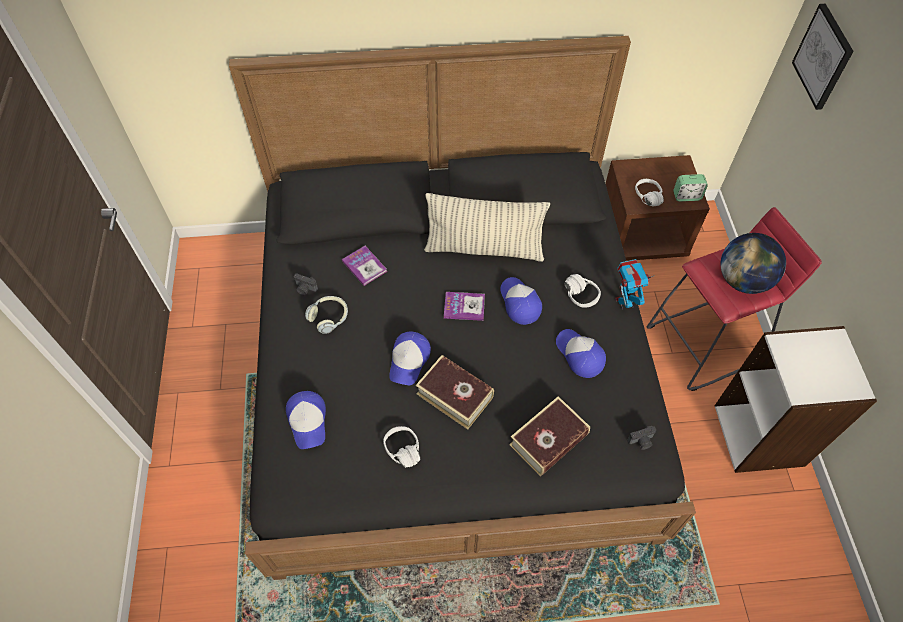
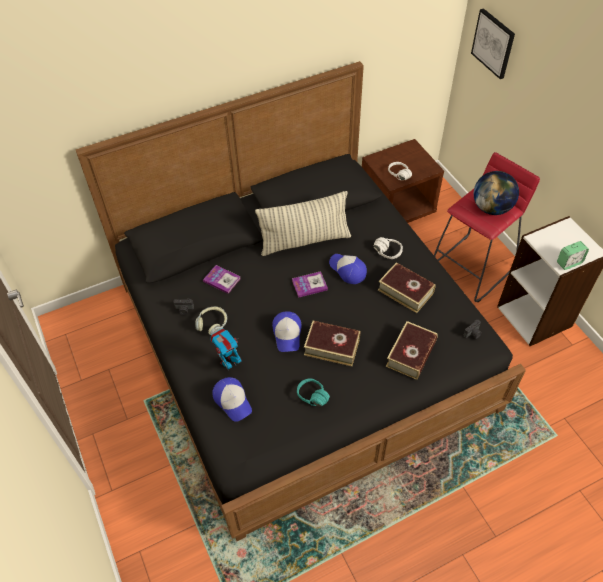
camera: 20 degrees left, 5 degrees down
white headphones [383,426,421,468] -> turquoise headphones [297,378,330,407]
cap [556,329,606,378] -> book [378,262,436,313]
toy robot [615,259,653,310] -> toy robot moved to [210,328,242,370]
alarm clock [673,174,708,202] -> alarm clock moved to [557,241,589,270]

